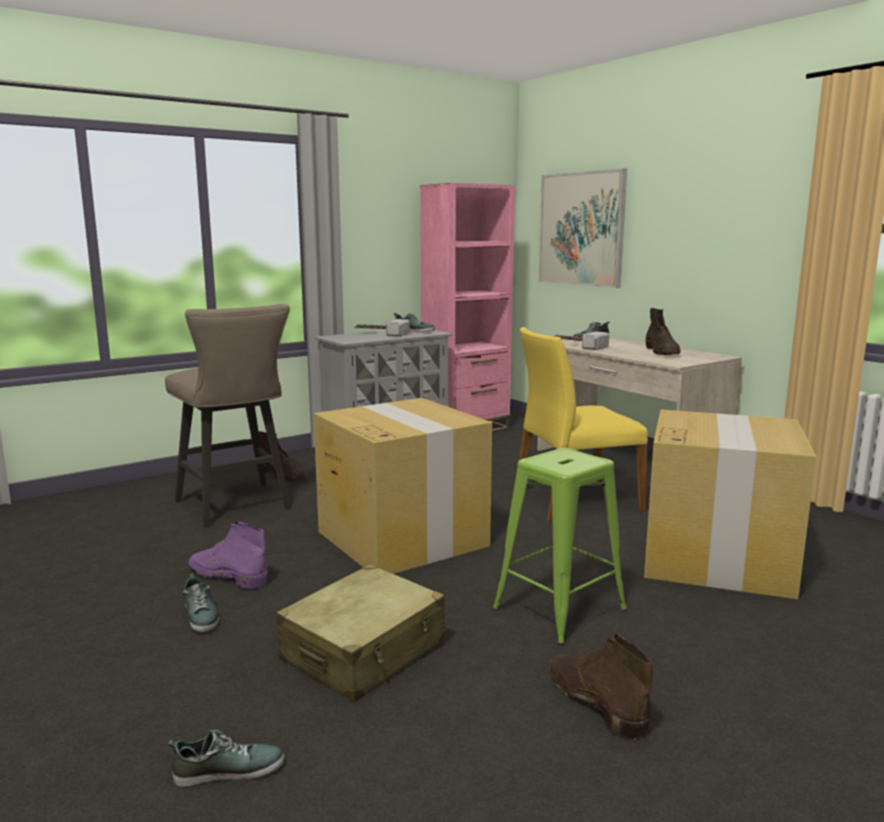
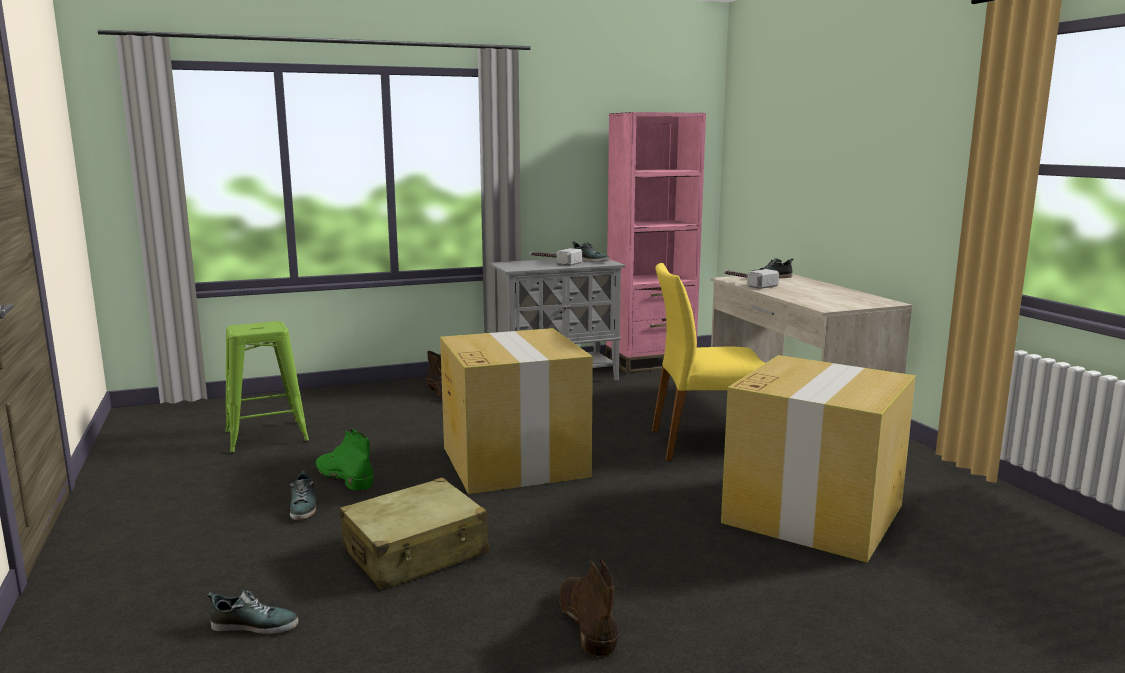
camera: 15 degrees right, 0 degrees up
beige stool [165,304,291,527] -> none
purple boot [188,521,268,589] -> green boot [316,429,373,491]
green stool [492,448,627,645] -> green stool moved to [225,321,309,453]
picture [538,168,627,288] -> none
brown boot [646,308,681,355] -> none

